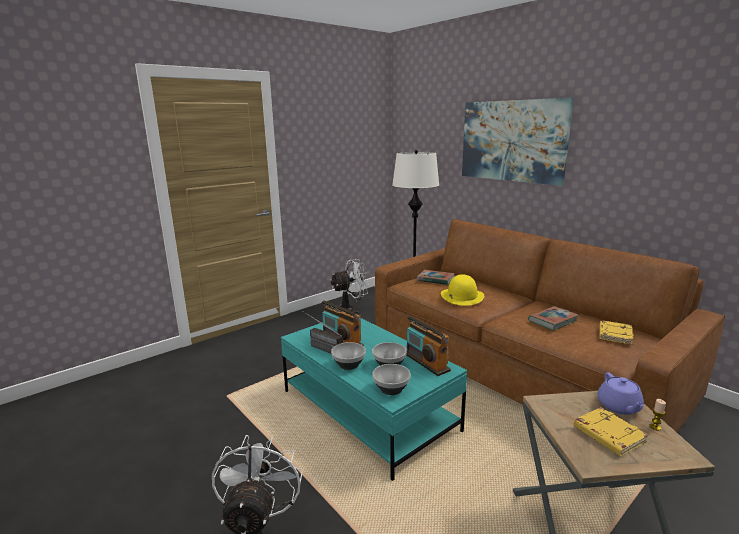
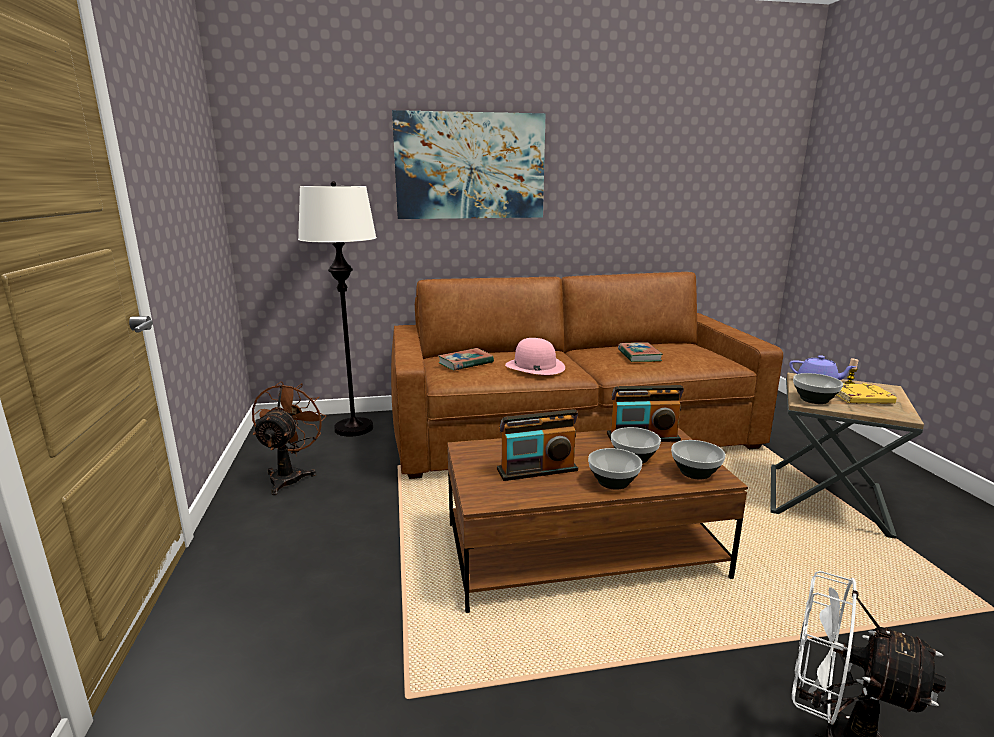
camera: 60 degrees left, 0 degrees up
turquoise coffee table [281,318,467,481] -> brown coffee table [447,427,748,613]
radio [301,310,343,354] -> none
white fan [331,259,369,315] -> brown fan [252,382,326,495]
yellow hat [441,274,484,306] -> pink hat [505,338,565,375]
yellow book [599,321,634,345] -> none
none -> bowl [793,373,843,404]

